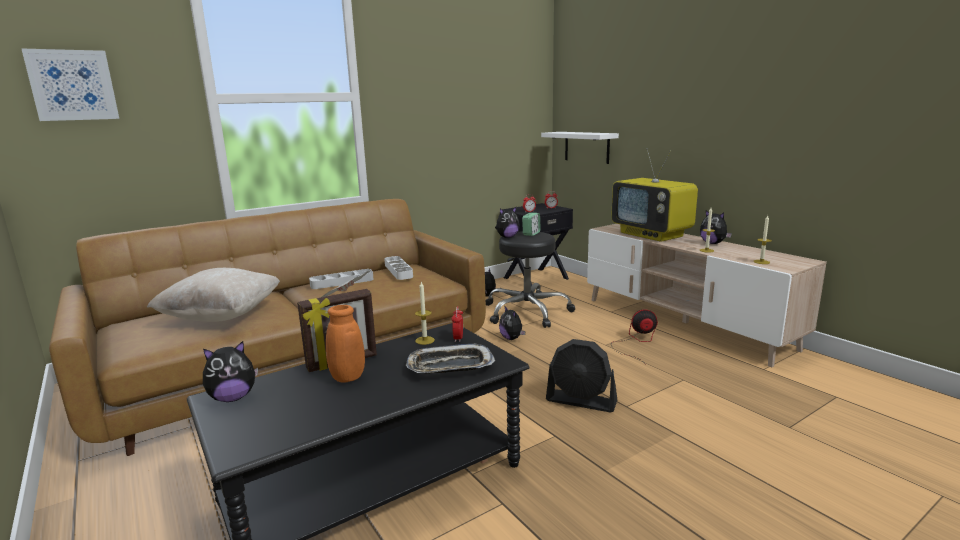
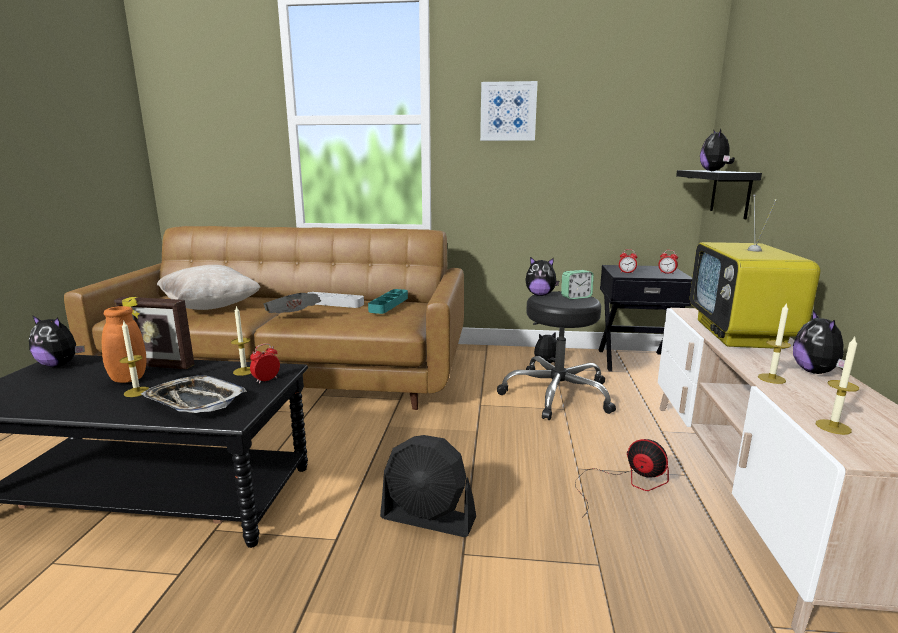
camera: 40 degrees right, 0 degrees up
picture [22,49,119,121] -> picture moved to [480,81,538,141]
white tray [384,256,413,280] -> turquoise tray [368,289,408,314]
plush toy [499,305,525,340] -> plush toy moved to [700,128,735,171]
white shelf [541,132,619,164] -> black shelf [676,170,762,219]
black fan [546,339,617,412] -> black fan turned 45 degrees counterclockwise [380,435,476,537]
none -> candle [119,321,149,397]

